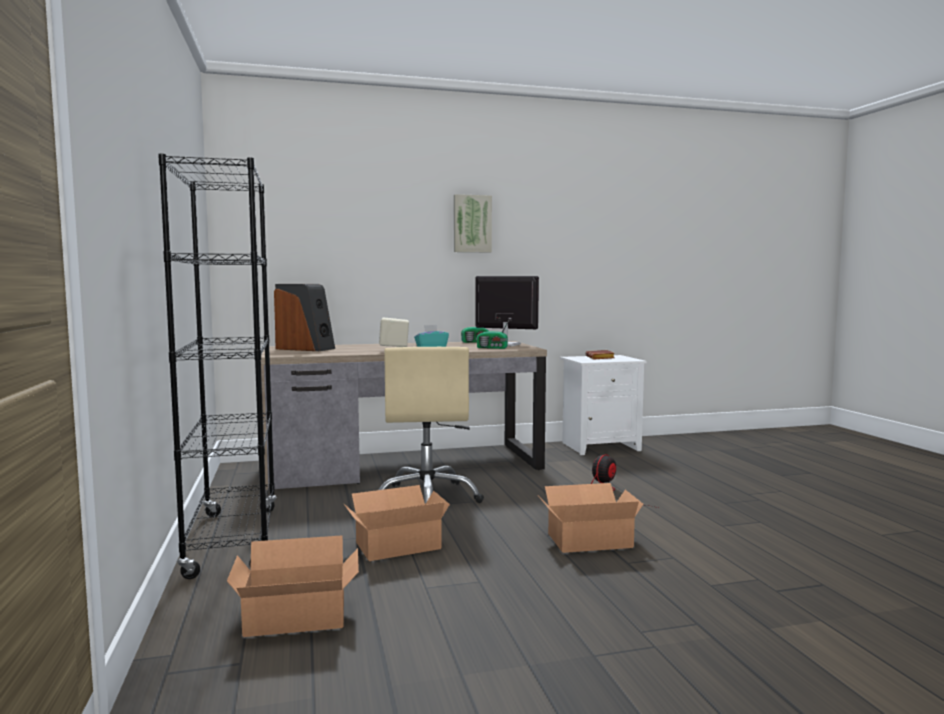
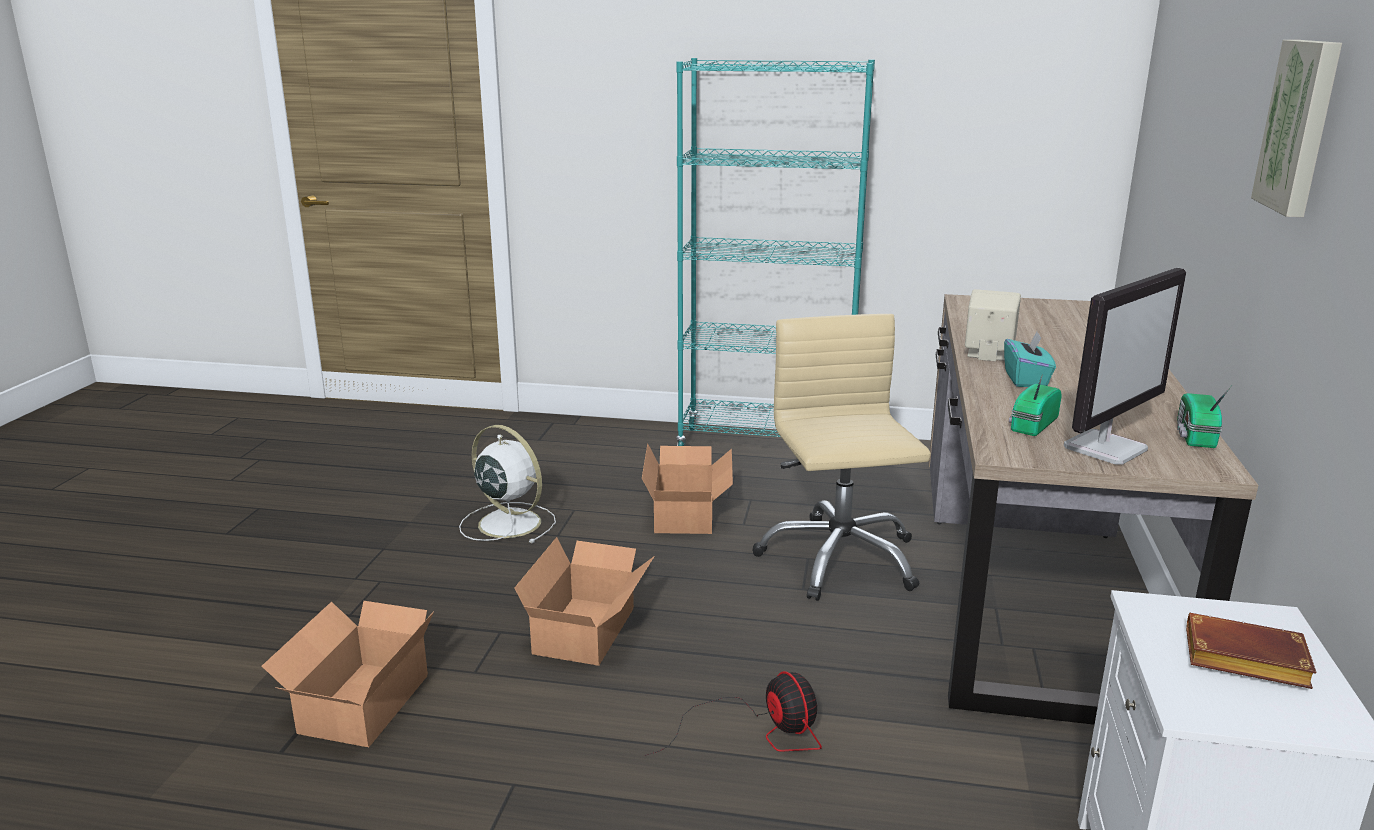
camera: 115 degrees right, 15 degrees up
black bookcase [158,154,277,579] -> turquoise bookcase [676,58,875,446]
cardboard box [227,535,359,637] -> cardboard box moved to [262,601,434,747]
speaker [274,284,335,351] -> none
beige office chair [378,347,484,504] -> beige office chair turned 60 degrees clockwise [753,314,931,601]
none -> white fan [459,425,556,543]

